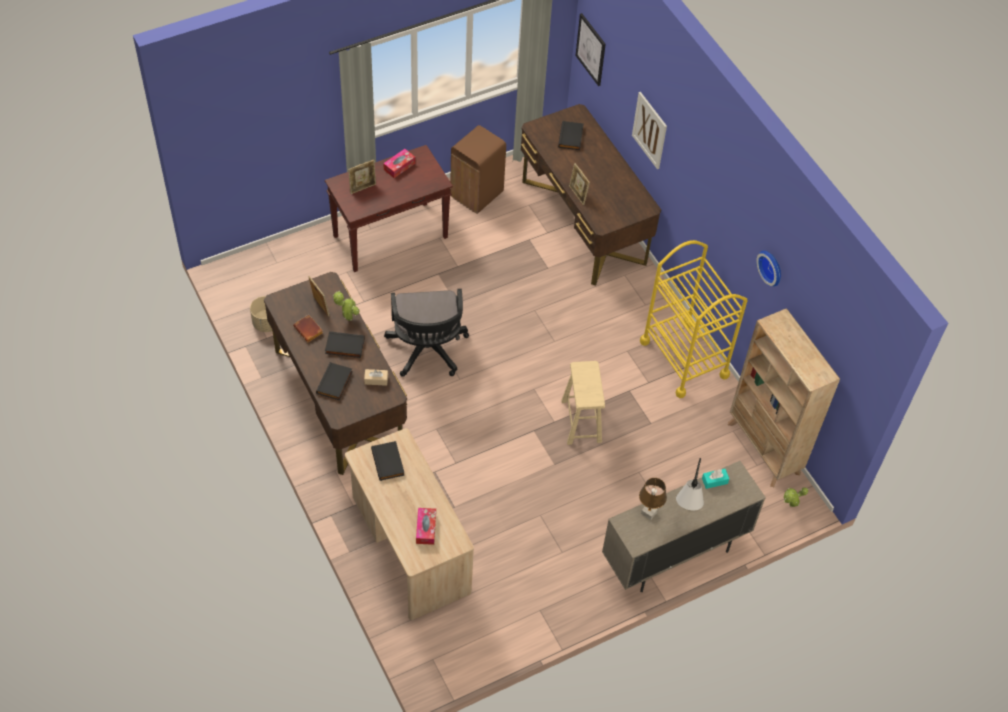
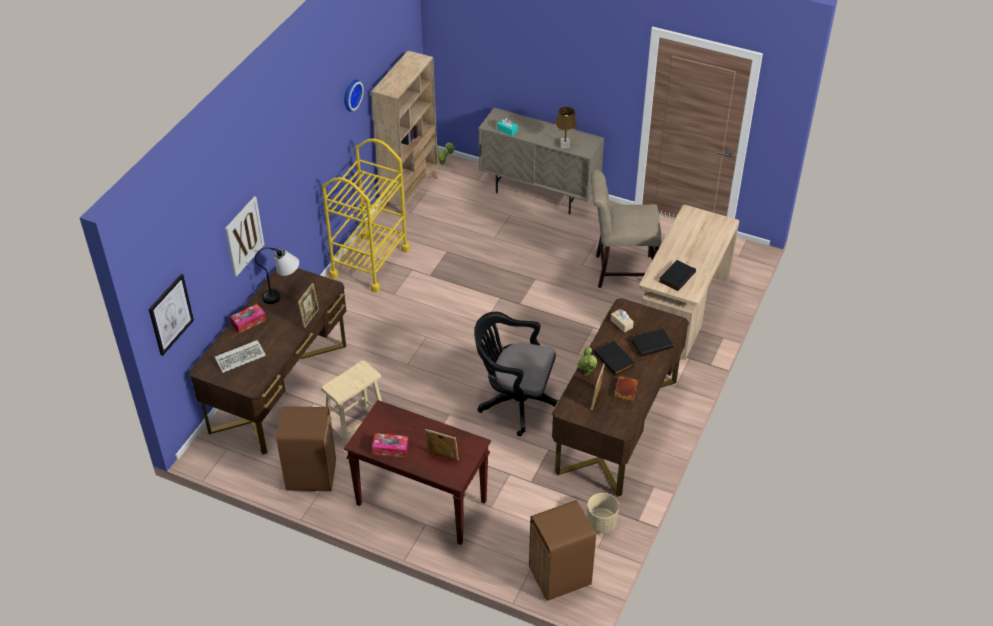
camera: 125 degrees left, 10 degrees down
black office chair [384,289,469,377] -> black office chair turned 120 degrees counterclockwise [474,312,558,436]
tissue box [416,508,436,545] -> tissue box moved to [230,304,266,333]
black book [558,121,584,150] -> keyboard [215,340,266,373]
beige stool [561,361,605,445] -> beige stool moved to [321,361,382,448]
table lamp [676,458,704,510] -> table lamp moved to [255,248,299,304]
none -> brown trash can [529,500,596,601]
none -> beige chair [591,170,661,288]

